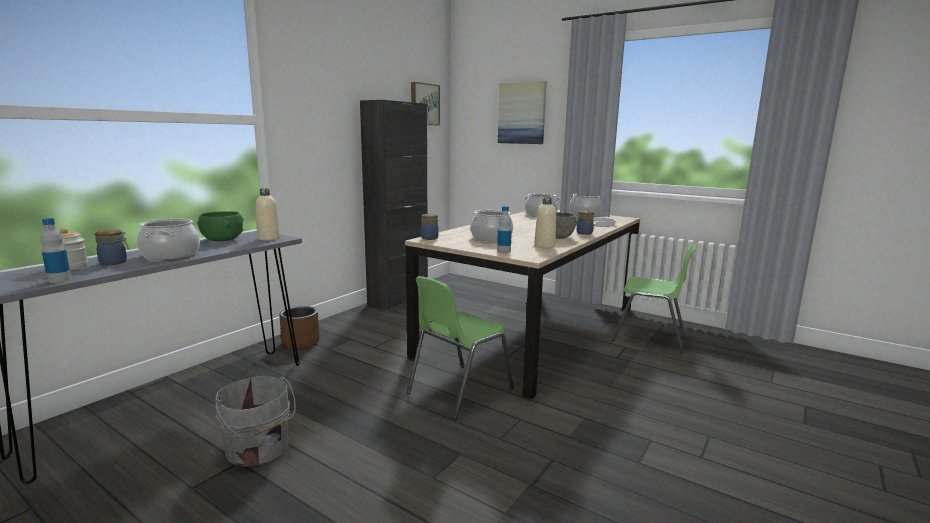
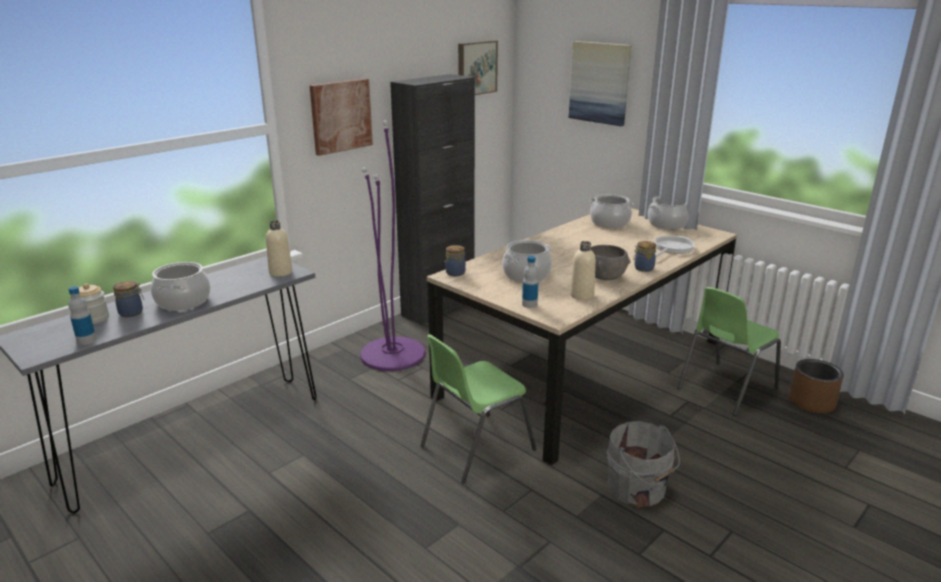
camera: 10 degrees right, 10 degrees up
green bowl [197,211,243,242] -> none
grey bucket [215,376,296,467] -> grey bucket moved to [607,421,680,507]
brown planter [279,306,320,349] -> brown planter moved to [789,359,844,413]
green chair [612,244,696,352] -> green chair turned 105 degrees clockwise [677,287,781,416]
none -> picture [309,78,373,156]
none -> purple floor lamp [360,120,425,371]

